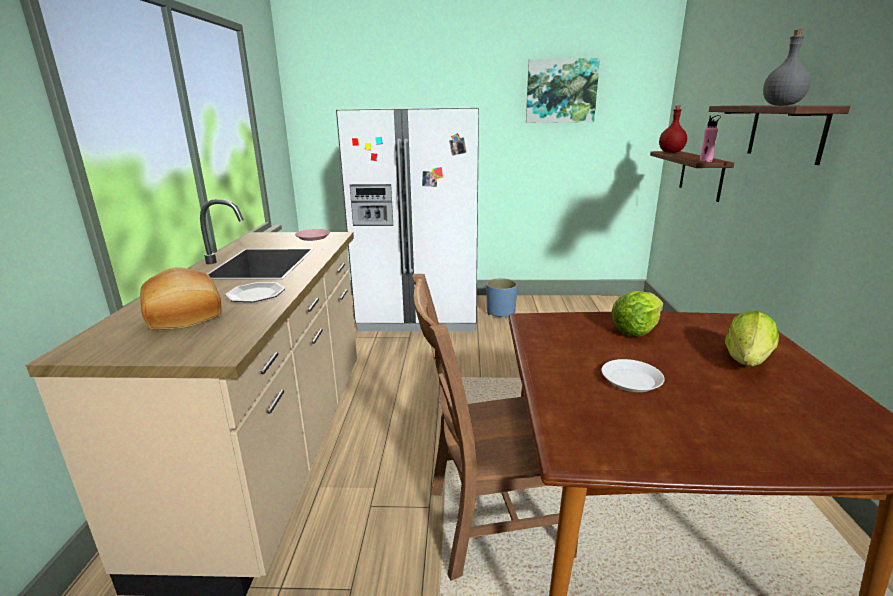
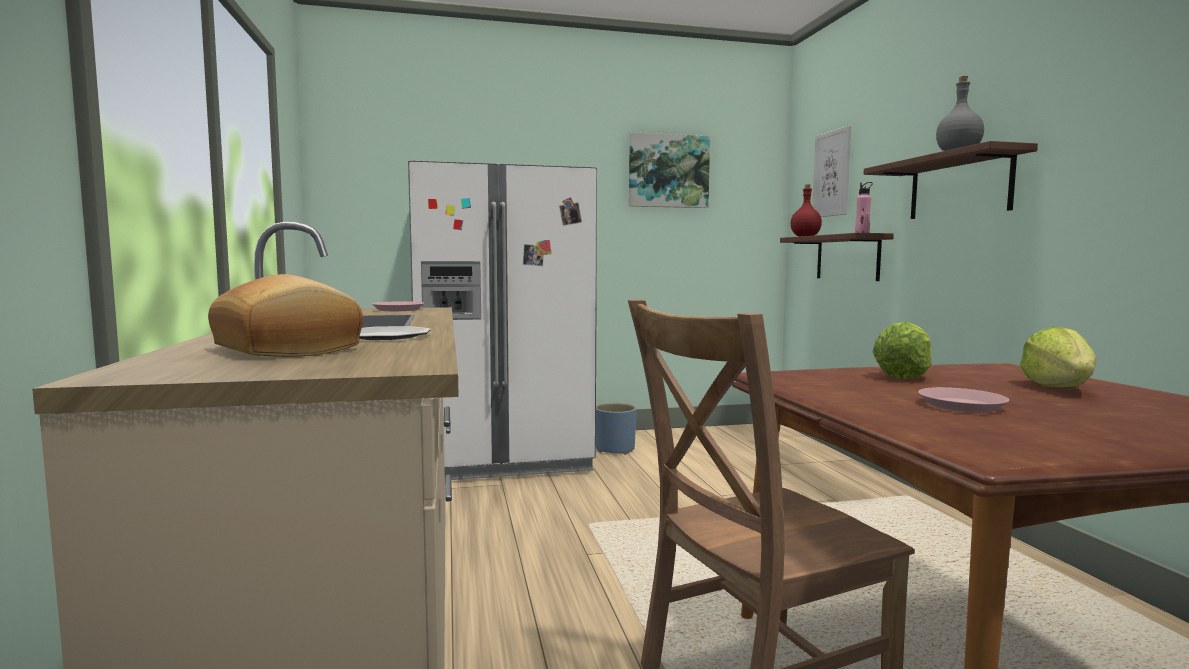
camera: 15 degrees left, 15 degrees down
white plate [602,359,665,392] -> pink plate [918,387,1009,412]
none -> picture [812,125,851,217]

